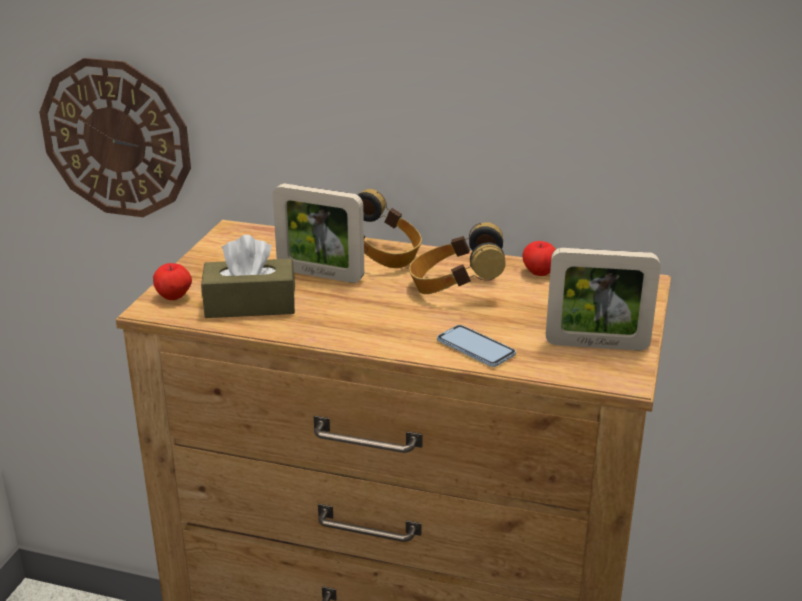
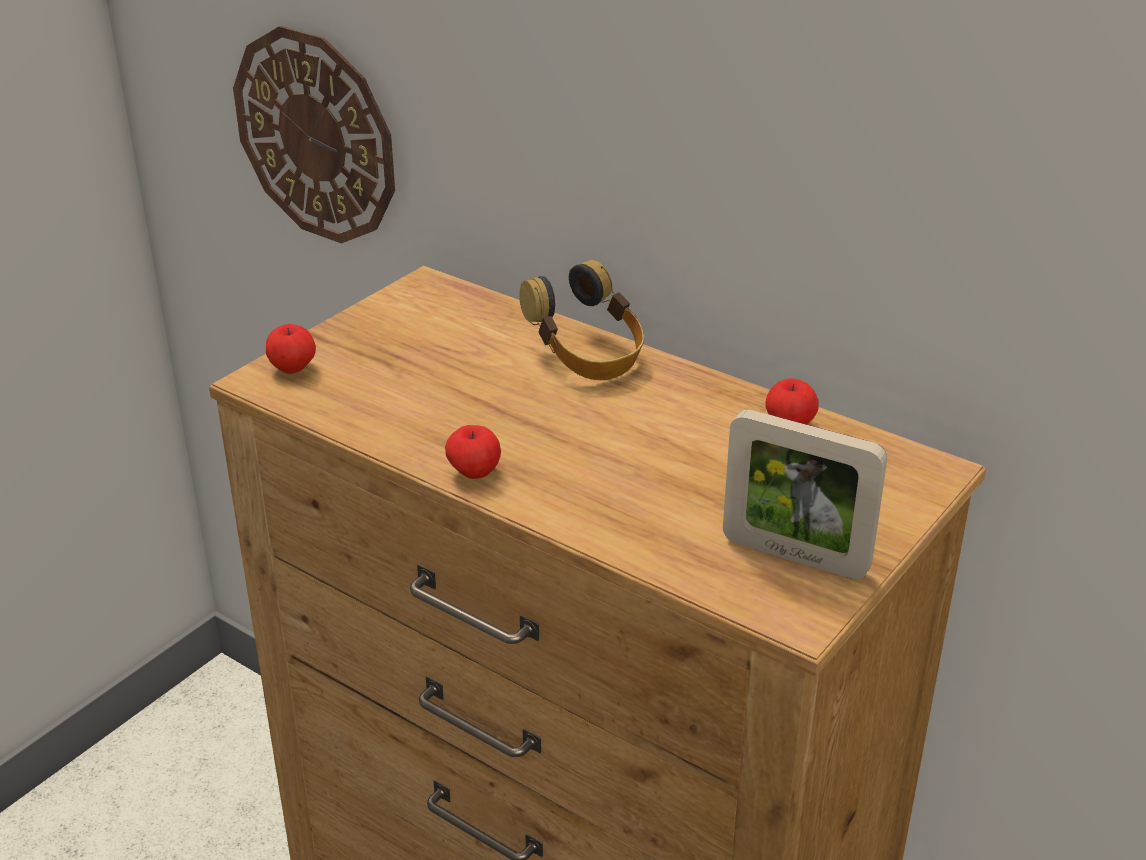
camera: 20 degrees right, 5 degrees up
brown tissue box [201,235,295,318] -> none
picture frame [273,184,364,283] -> none
headphones [409,222,506,294] -> none
phone [437,325,516,367] -> none
none -> apple [445,425,501,479]

